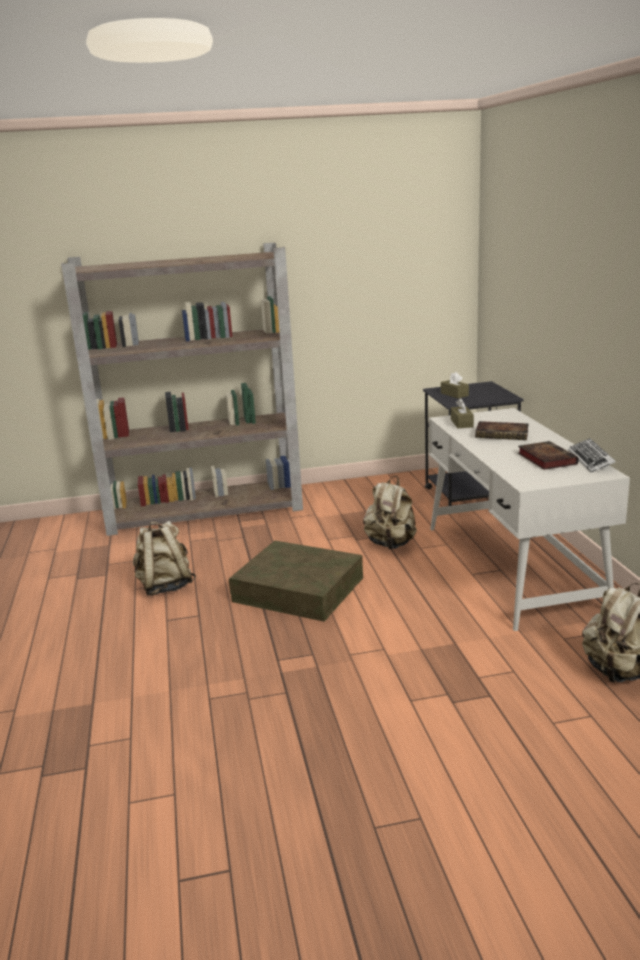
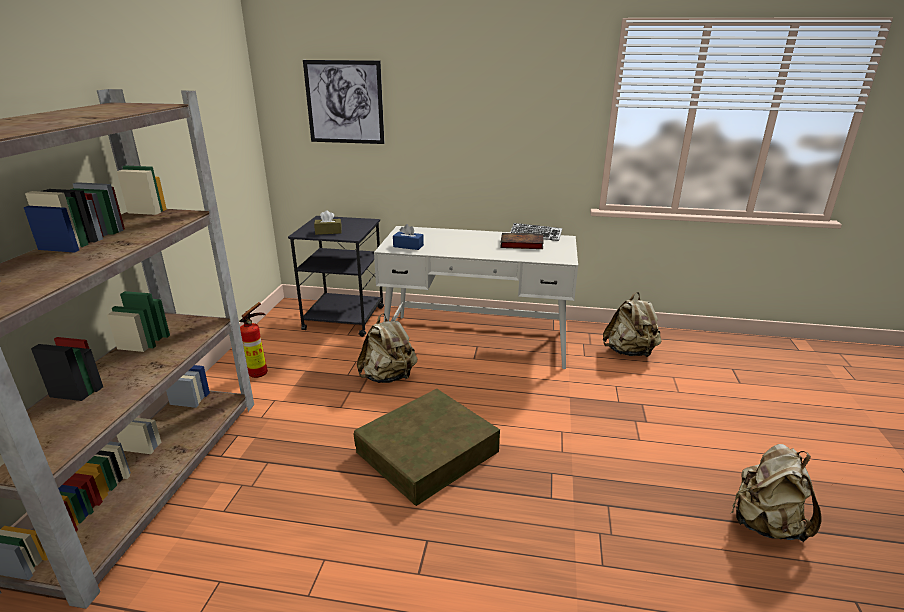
camera: 70 degrees left, 5 degrees up
beige backpack [133,521,196,596] -> beige backpack moved to [731,444,821,542]
brown tissue box [451,398,474,428] -> blue tissue box [393,224,424,250]
book [475,421,529,440] -> none
none -> fire extinguisher [239,302,268,378]
none -> picture [303,60,385,144]

